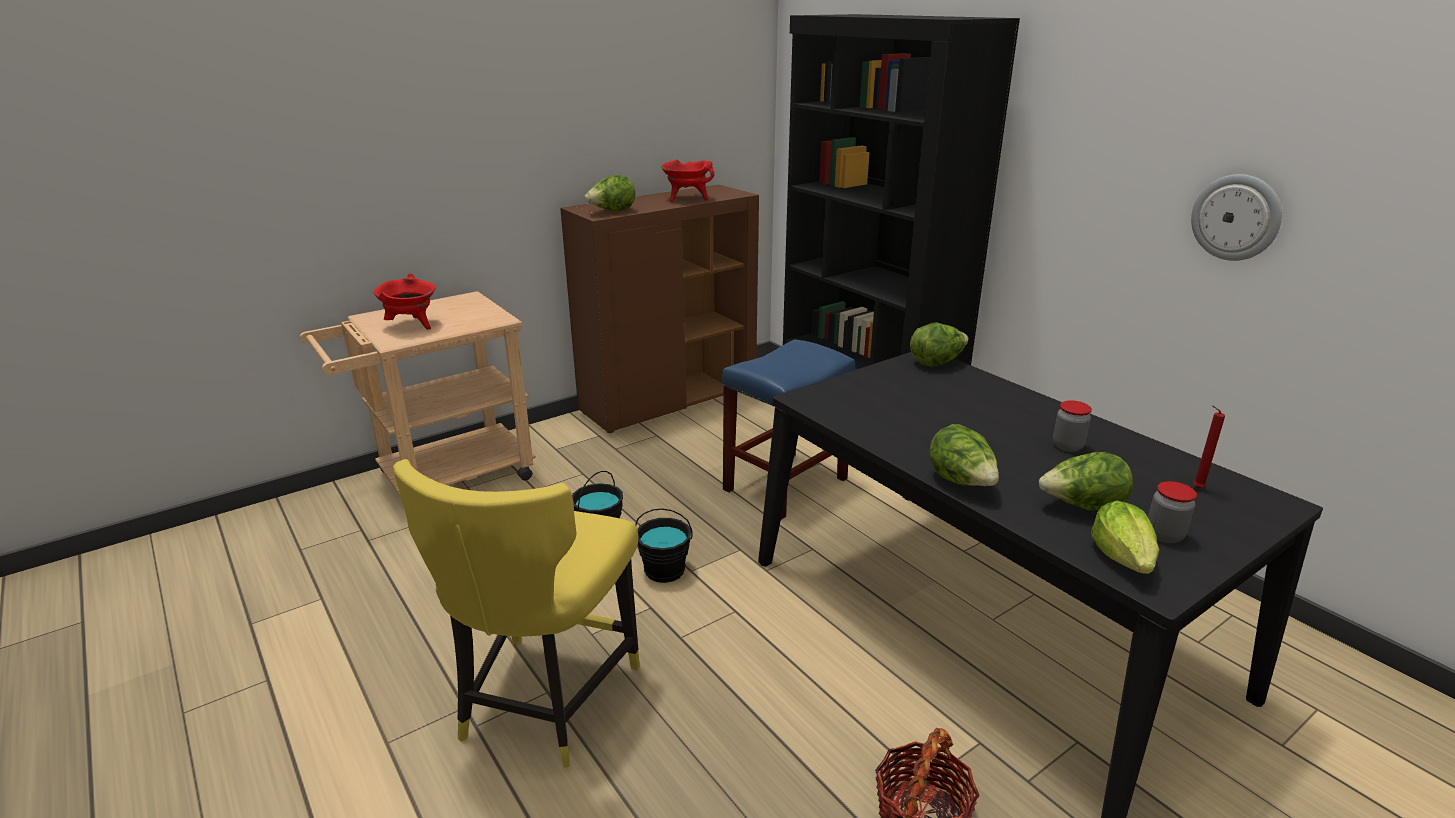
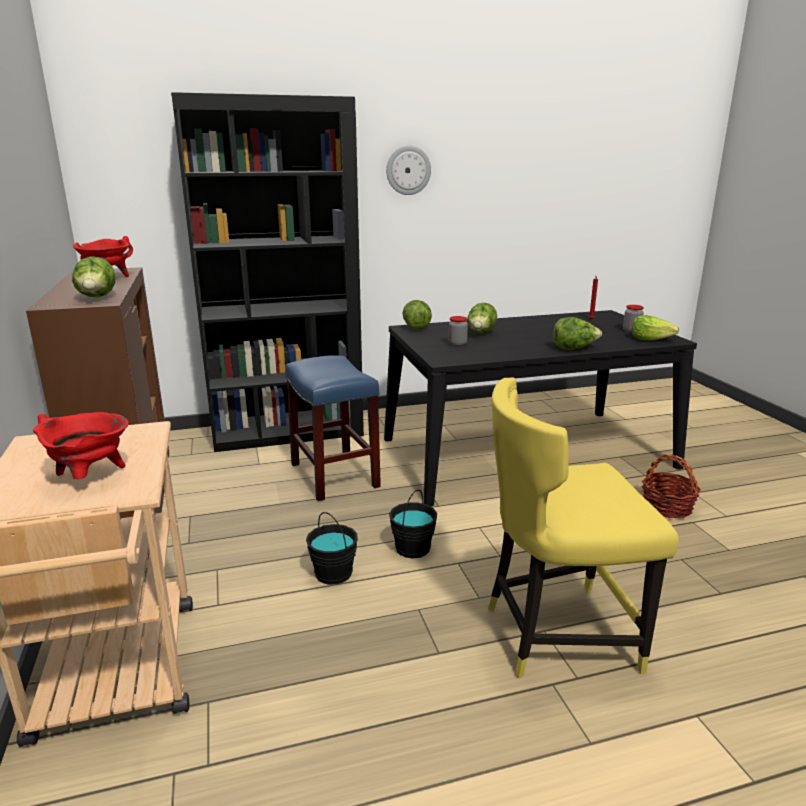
camera: 70 degrees left, 5 degrees down
yellow chair [393,459,640,767] -> yellow chair turned 135 degrees clockwise [488,378,679,678]
lettuce [1039,452,1133,511] -> lettuce moved to [467,303,497,333]
jar [1053,400,1092,452] -> jar moved to [448,316,468,346]
wall clock [1191,174,1282,261] -> wall clock moved to [386,146,431,195]

